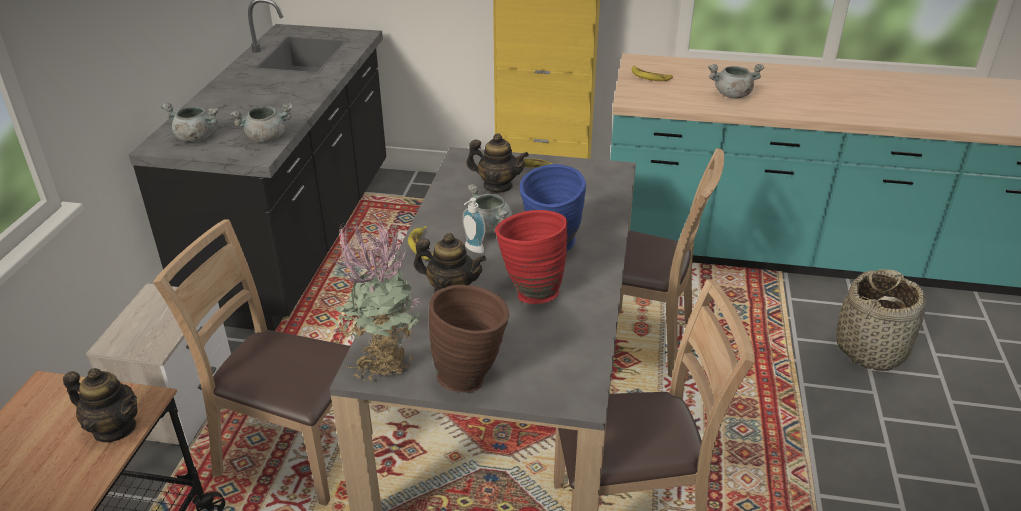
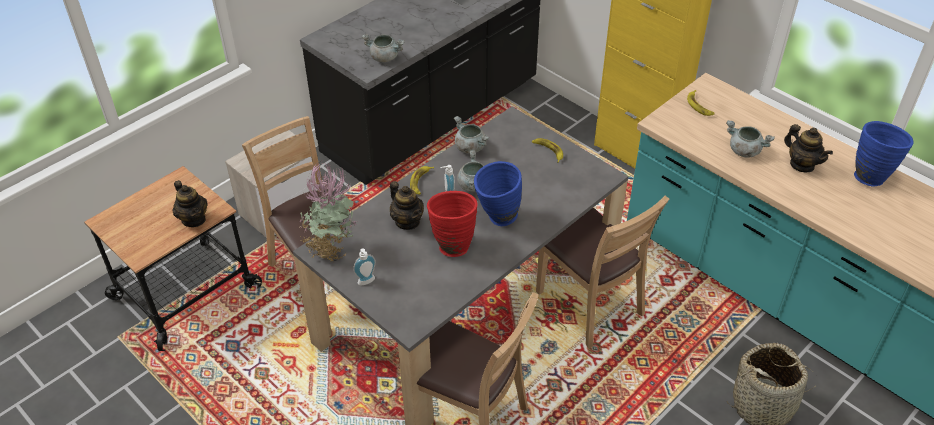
camera: 35 degrees right, 10 degrees up
grey cooking pot [161,103,219,142] -> grey cooking pot moved to [454,116,489,154]
brown vase [429,285,509,392] -> soap dispenser [353,248,376,285]
teapot [466,133,529,193] -> teapot moved to [784,124,833,172]
none -> blue vase [854,121,914,187]

